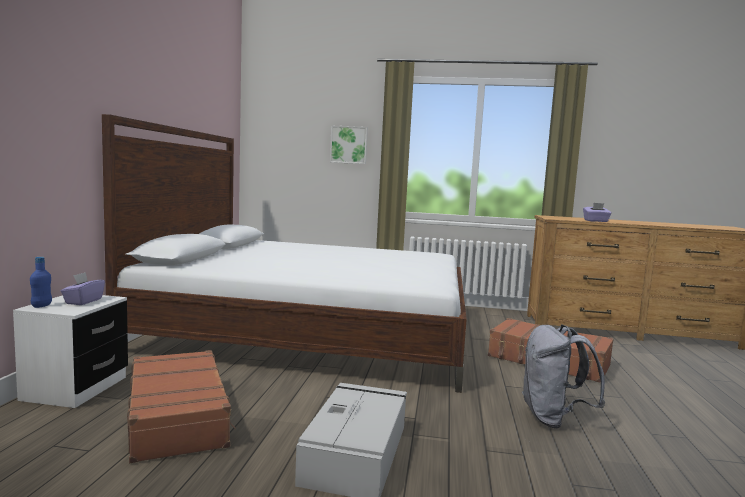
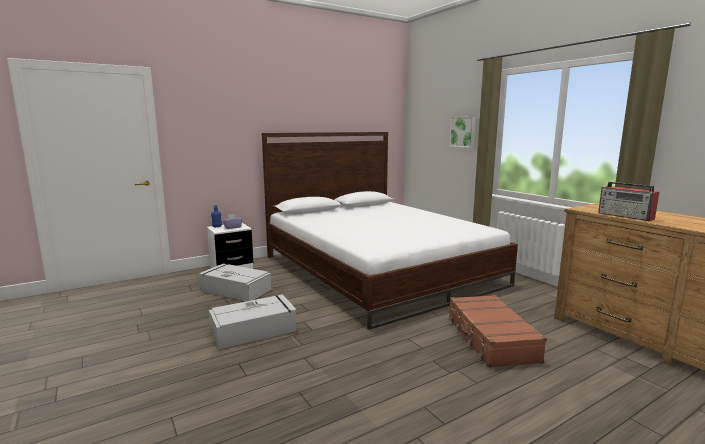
camera: 50 degrees right, 5 degrees up
brown suitcase [127,350,236,463] -> grey storage box [199,263,271,301]
grey backpack [522,324,605,429] -> none
purple tissue box [583,203,612,222] -> radio [598,182,660,221]

